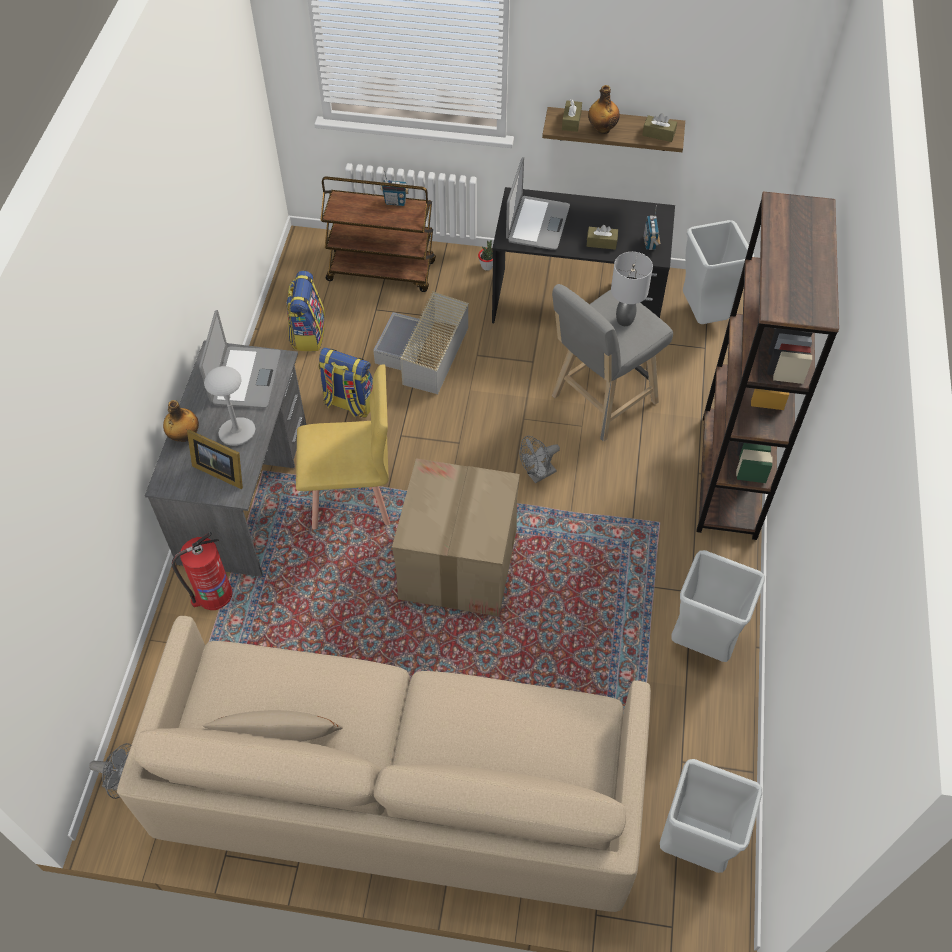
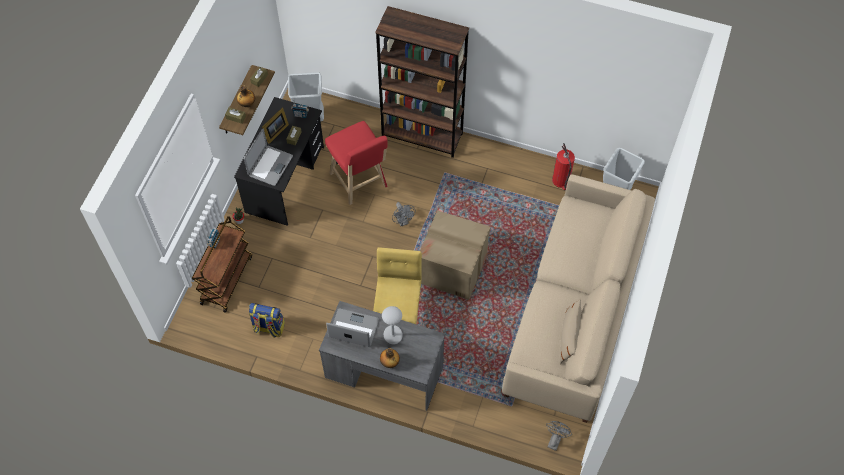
camera: 80 degrees left, 5 degrees up
fire extinguisher [172,532,233,610] -> fire extinguisher moved to [552,143,575,190]
picture frame [187,429,243,489] -> picture frame moved to [262,108,289,144]
backpack [318,347,373,417] -> none
grey storage box [373,291,469,394] -> none
laptop [506,157,570,250] -> laptop turned 90 degrees clockwise [244,128,293,186]
grey stool [552,284,673,442] -> red stool [325,121,388,205]
grey table lamp [611,252,653,326] -> none
grey trash can [671,550,765,662] -> none

